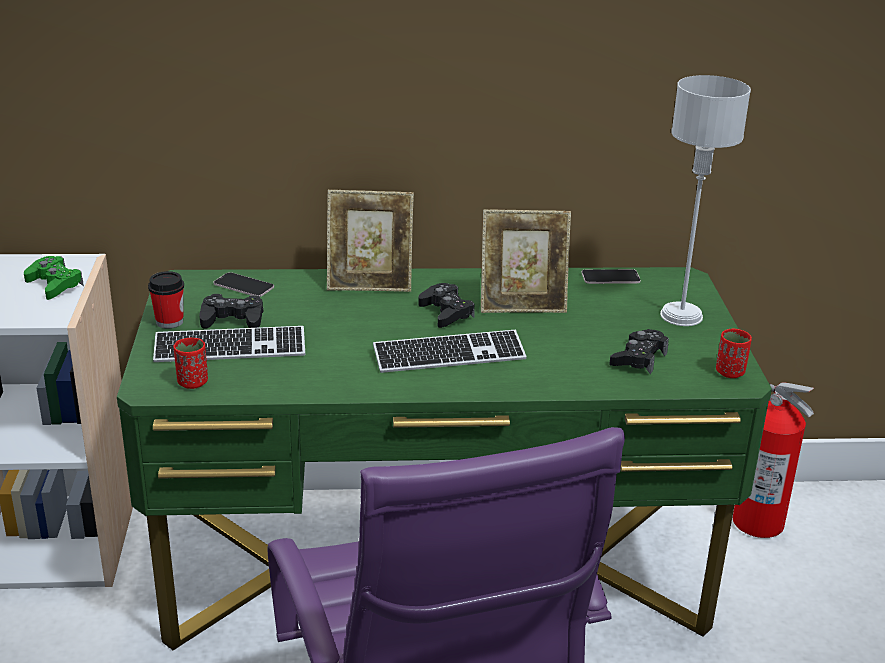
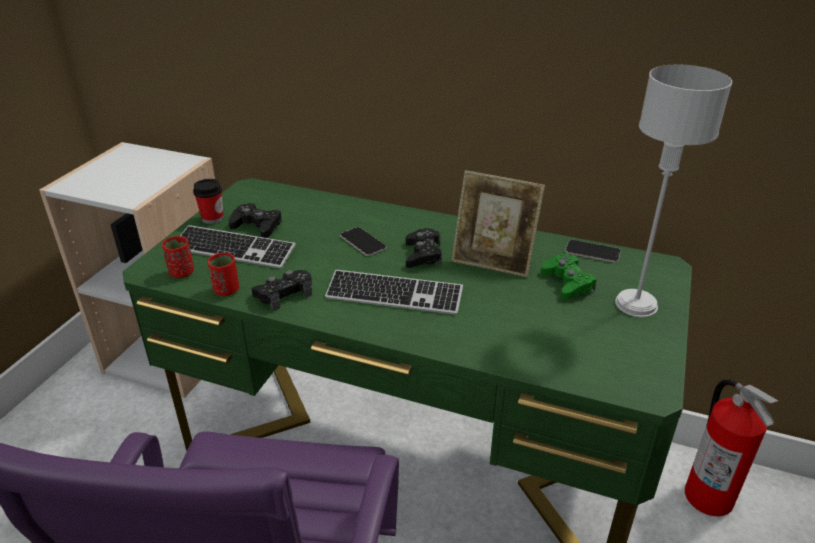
camera: 25 degrees right, 5 degrees up
green game controller [24,256,84,300] -> green game controller moved to [540,254,597,300]
phone [214,272,274,297] -> phone moved to [340,227,387,256]
picture frame [327,190,414,292] -> none
black game controller [609,329,669,374] -> black game controller moved to [251,270,312,311]
red cup [716,328,752,378] -> red cup moved to [208,253,239,296]

